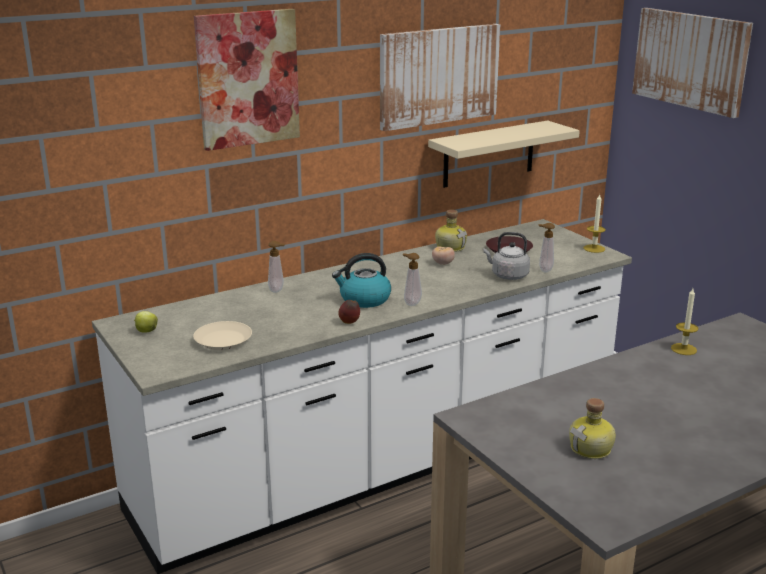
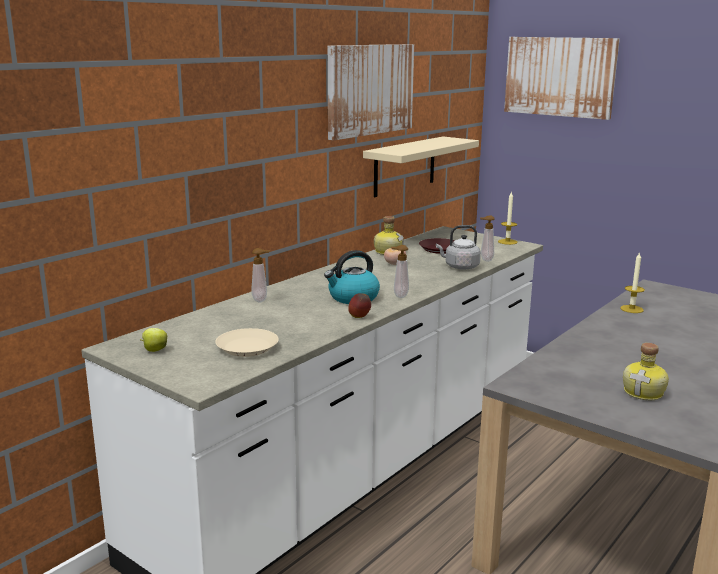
camera: 20 degrees left, 5 degrees down
picture [194,9,300,151] -> none

